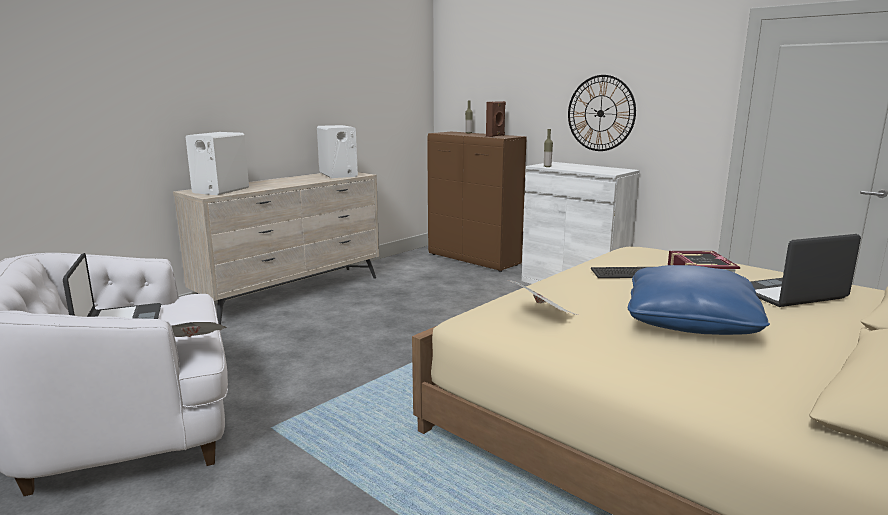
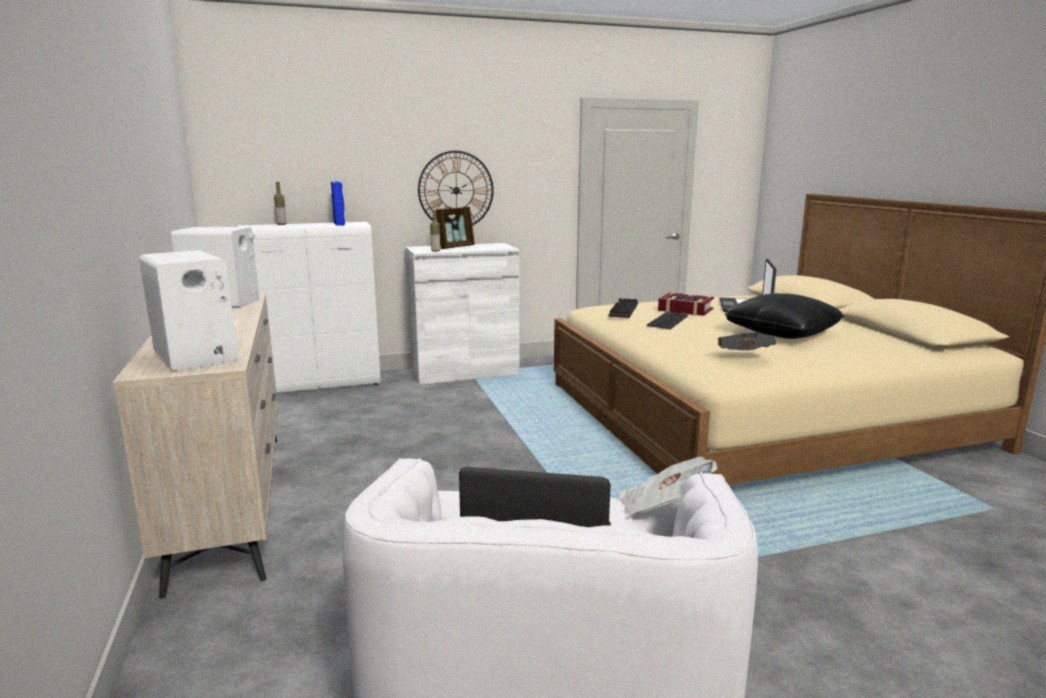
camera: 60 degrees left, 0 degrees up
brown cabinet [427,132,527,272] -> white cabinet [238,222,381,393]
brown speaker [486,101,506,137] -> blue speaker [331,181,345,226]
blue pillow [628,265,770,335] -> black pillow [725,293,844,339]
none -> picture frame [436,207,475,249]
none -> keyboard [609,298,638,318]

